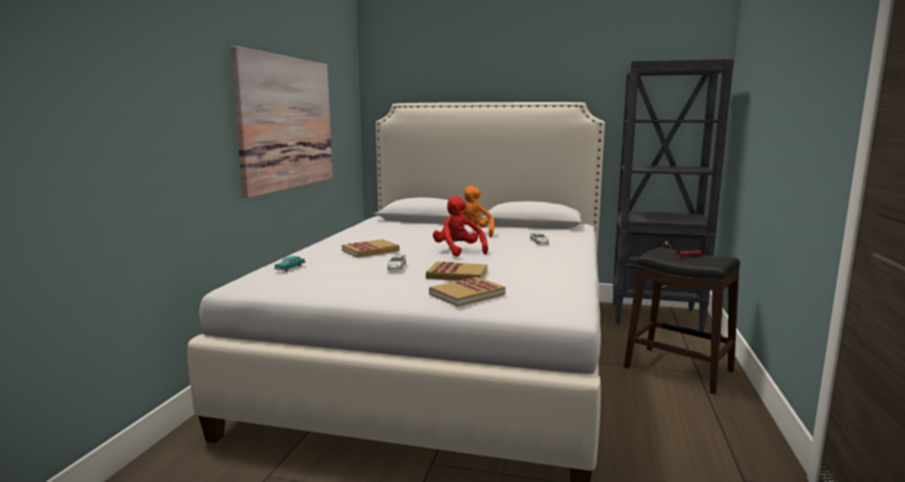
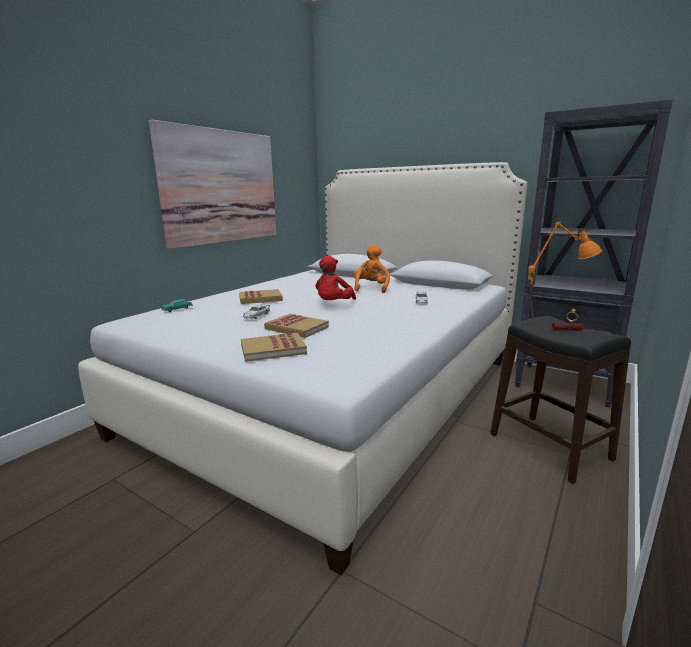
camera: 20 degrees right, 5 degrees up
red plush toy [433,196,488,257] -> red plush toy turned 150 degrees counterclockwise [315,256,356,300]
none -> orange table lamp [528,222,602,322]

